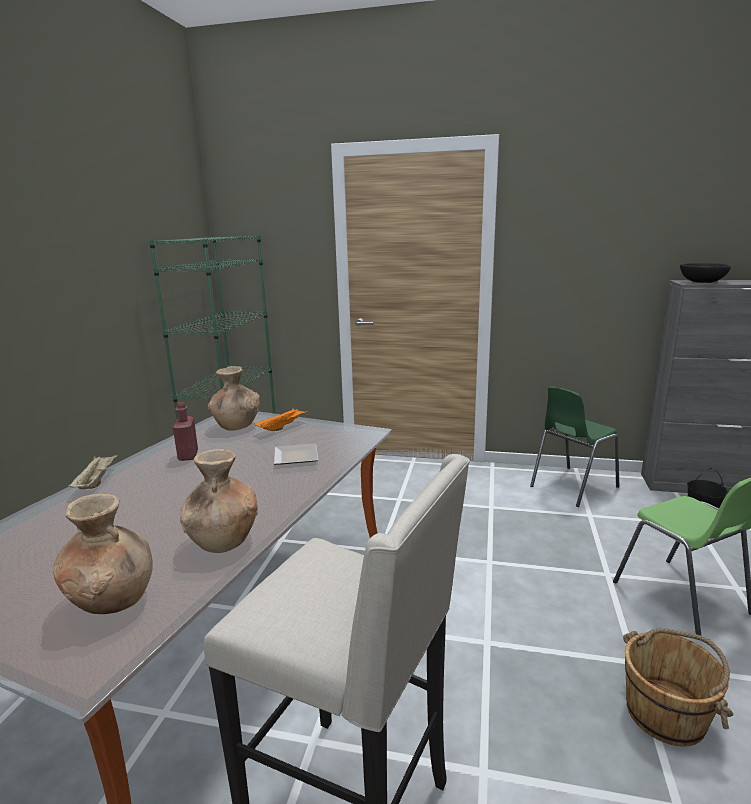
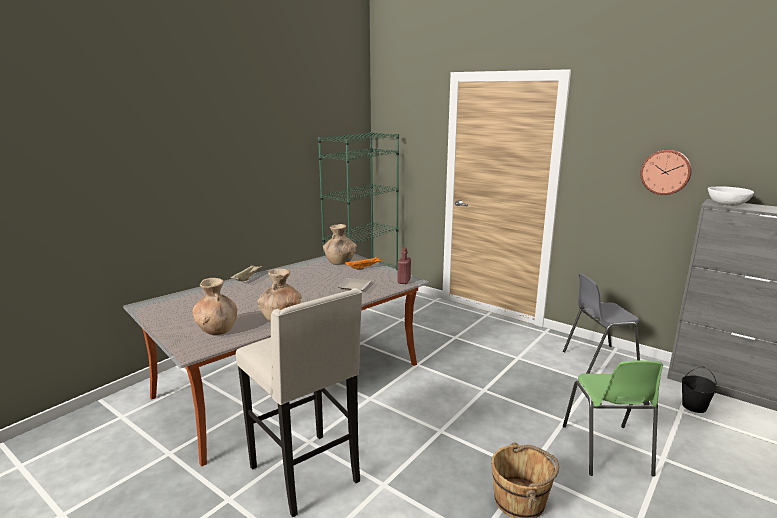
camera: 25 degrees right, 0 degrees up
red bottle [173,402,198,461] -> red bottle moved to [397,248,411,284]
green chair [530,387,619,507] -> grey chair [563,274,640,374]
black bowl [680,263,731,283] -> white bowl [708,186,754,206]
none -> wall clock [640,149,692,195]

